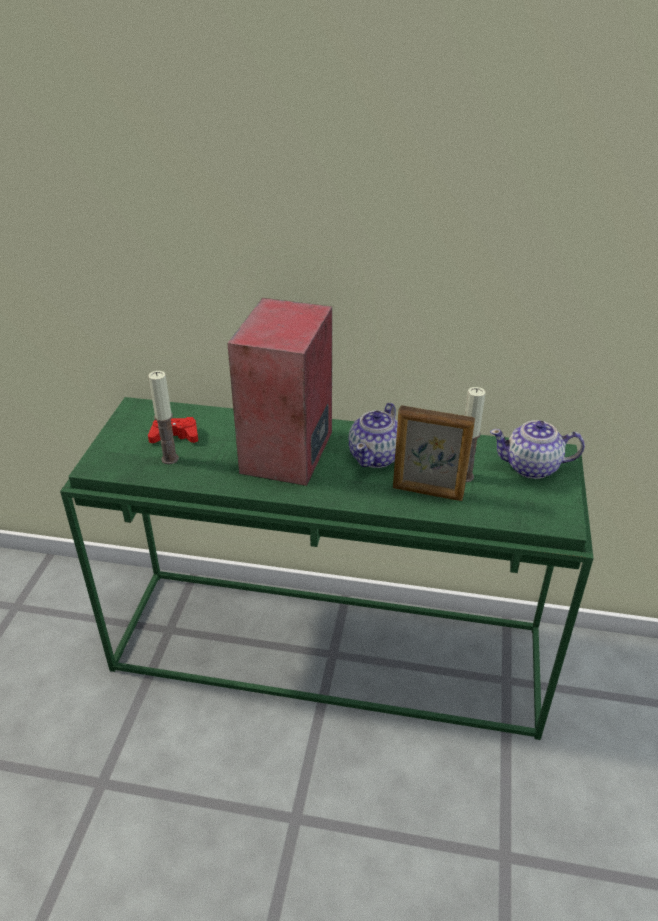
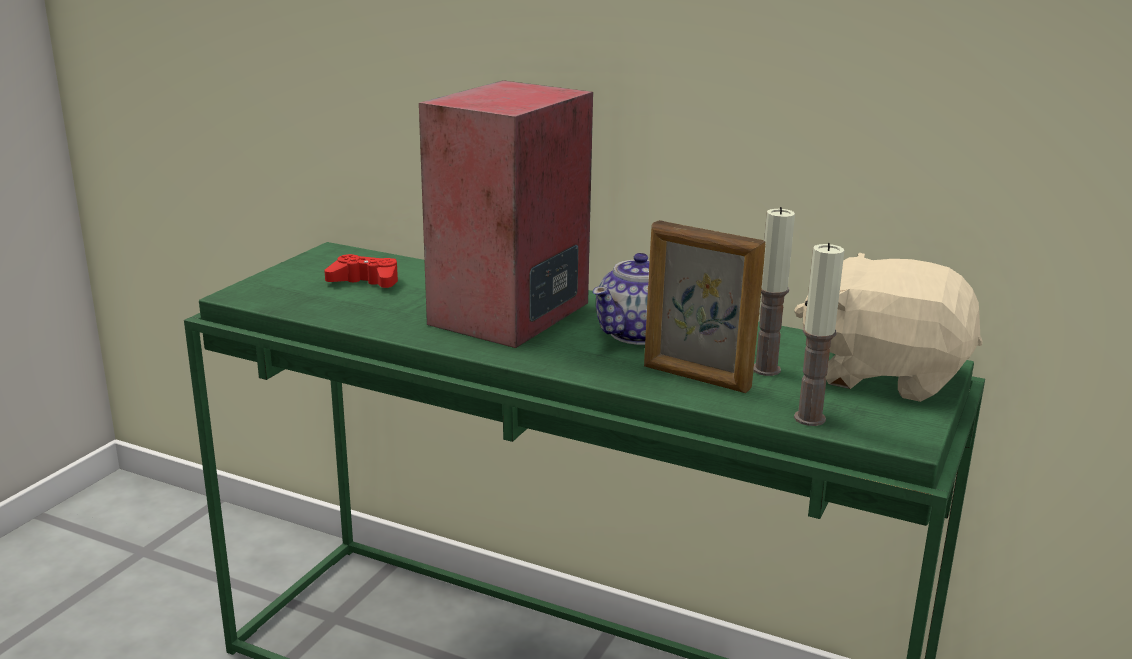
camera: 15 degrees right, 15 degrees down
candle [148,371,179,464] -> candle moved to [794,243,844,426]
teapot [490,420,585,479] -> beige plush toy [794,253,982,402]

